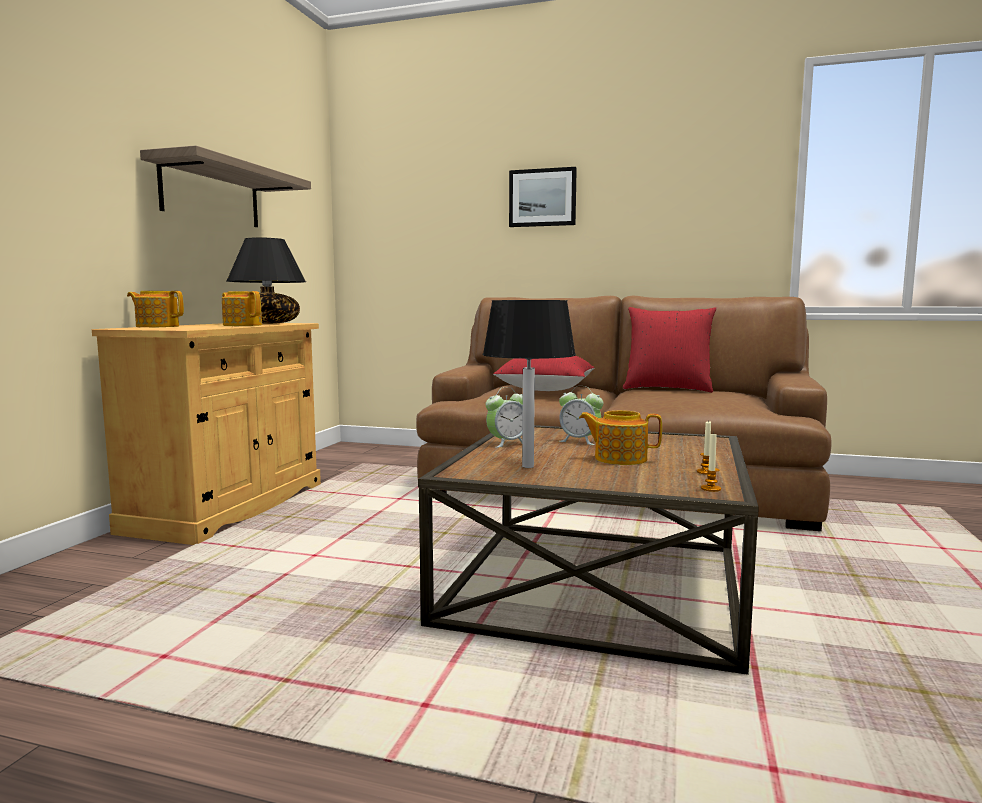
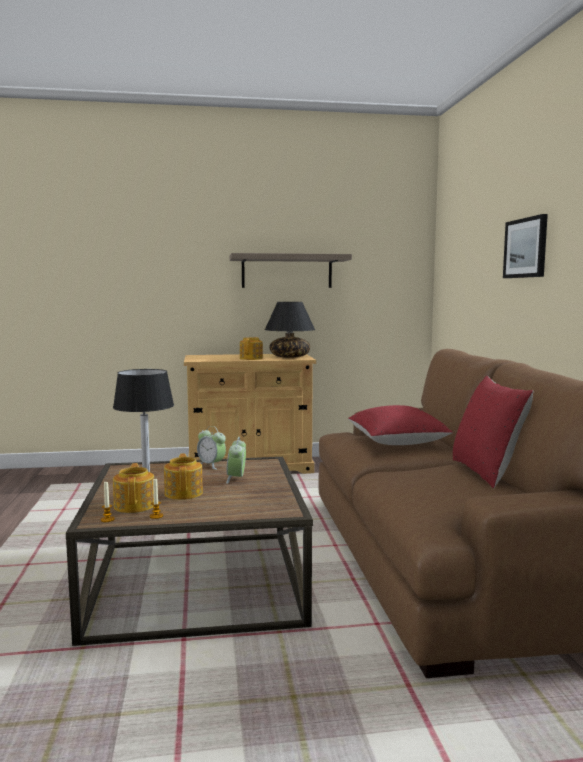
camera: 65 degrees right, 0 degrees up
teapot [127,291,184,327] -> teapot moved to [113,463,154,513]

